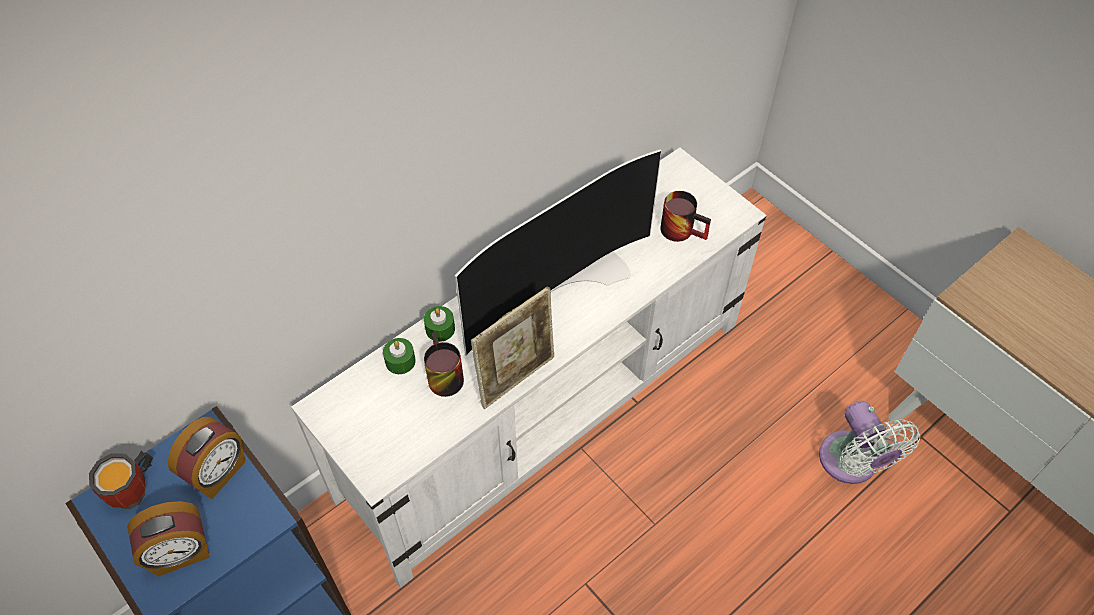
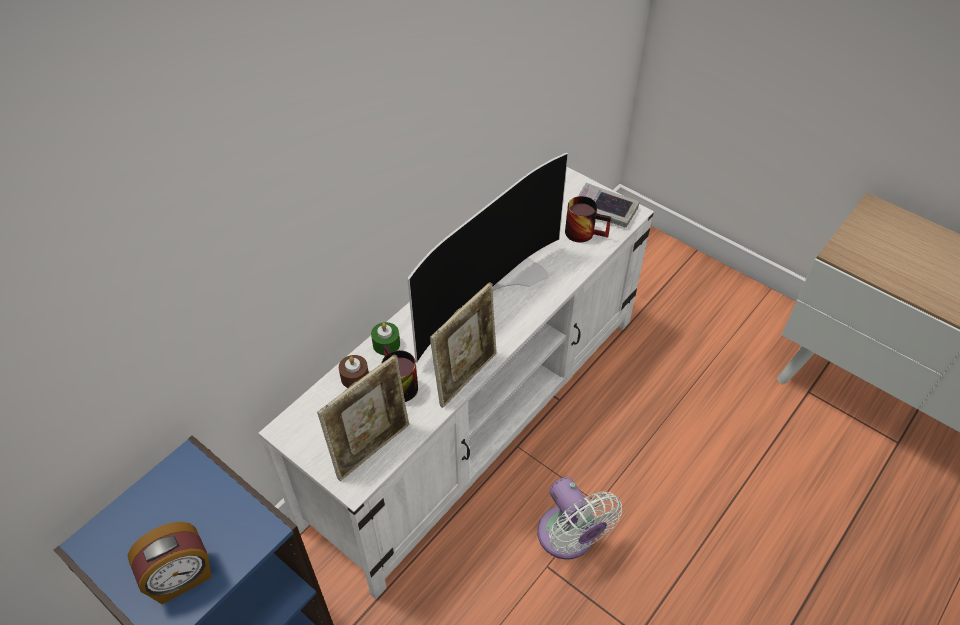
camera: 10 degrees left, 5 degrees down
mug [89,451,153,509] -> none
alarm clock [167,417,246,499] -> none
green candle [383,338,416,374] -> brown candle [339,355,369,388]
white fan [819,401,920,484] -> white fan moved to [537,477,622,560]
none -> picture frame [317,354,409,481]
none -> book [578,183,639,228]

